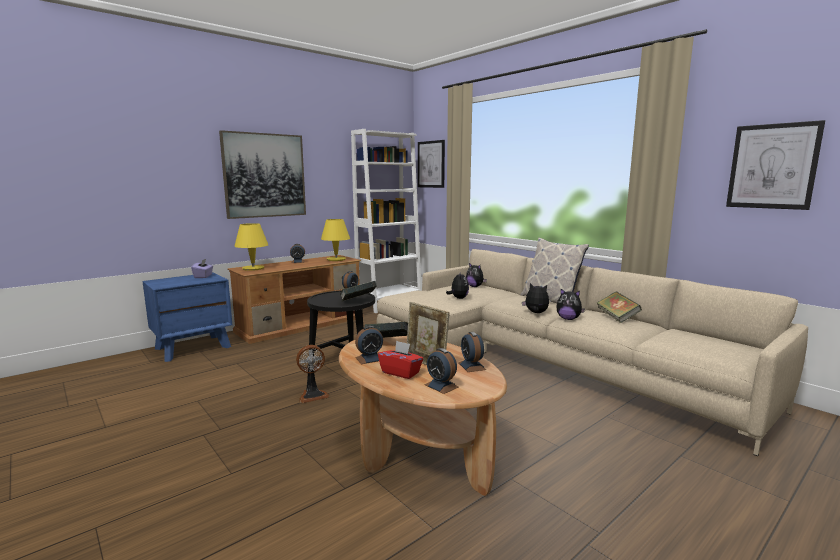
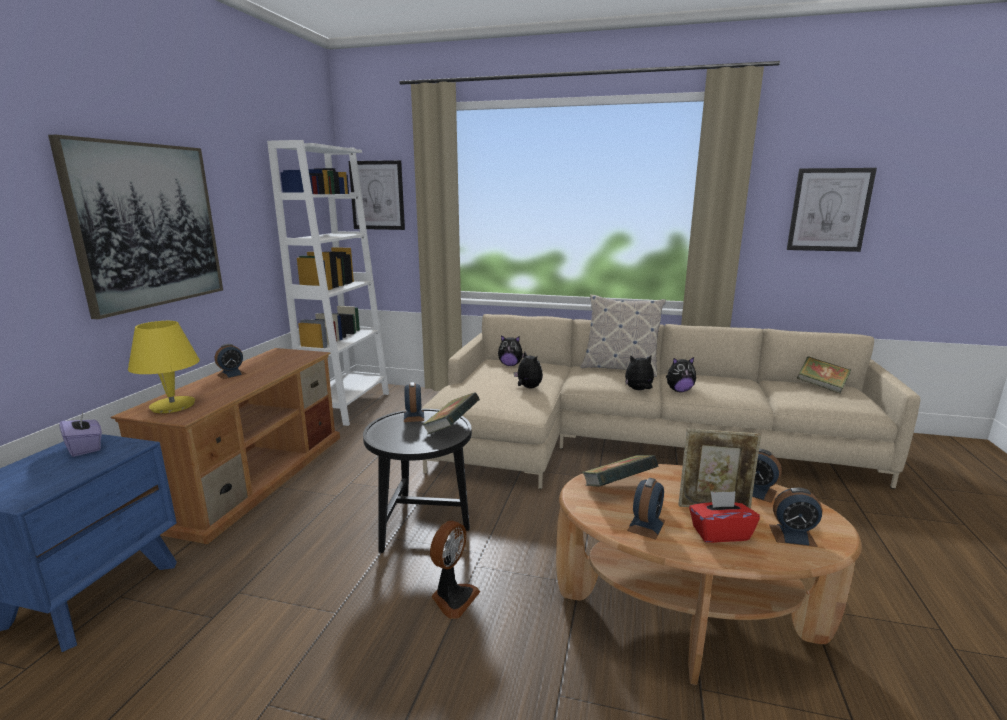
camera: 35 degrees left, 5 degrees up
yellow table lamp [321,219,350,261] -> none
book [597,291,642,323] -> book moved to [797,356,851,394]

